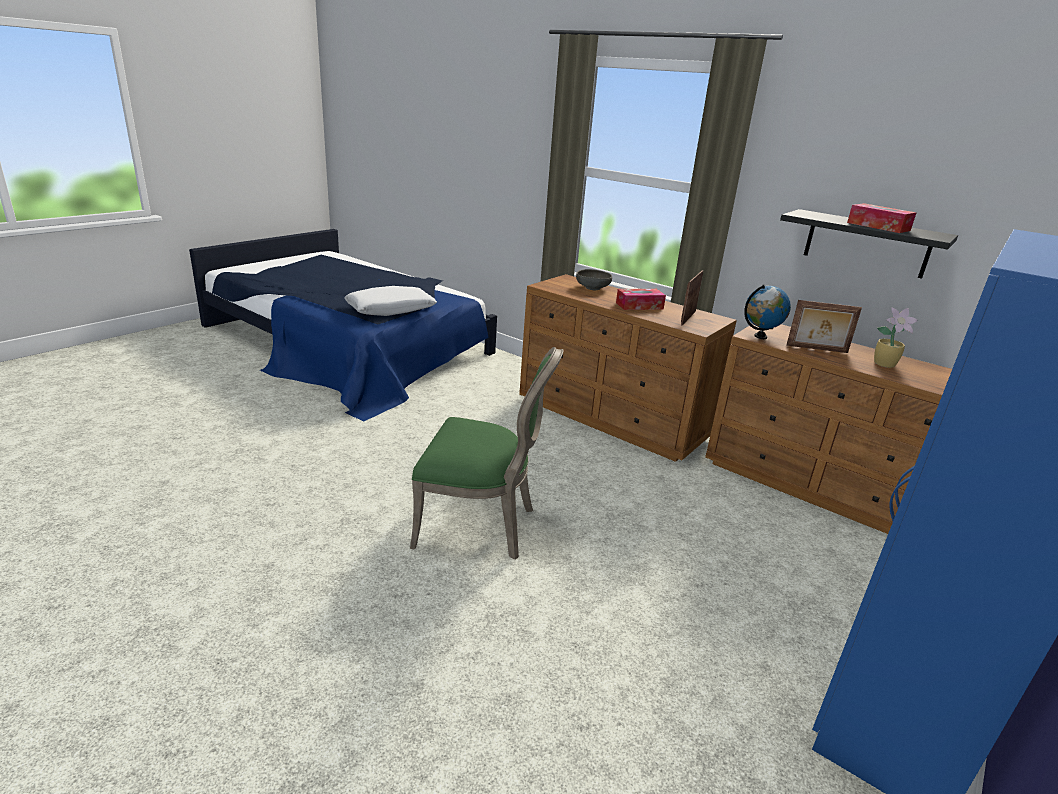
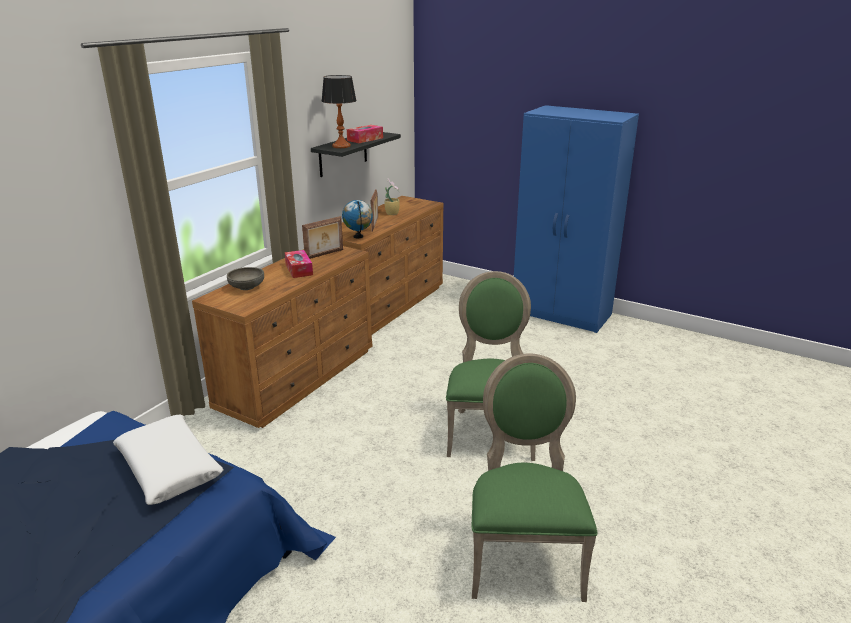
camera: 95 degrees left, 0 degrees up
picture frame [681,270,704,325] -> picture frame turned 60 degrees counterclockwise [302,216,343,259]
none -> table lamp [322,75,357,148]
none -> green chair [471,354,598,602]

